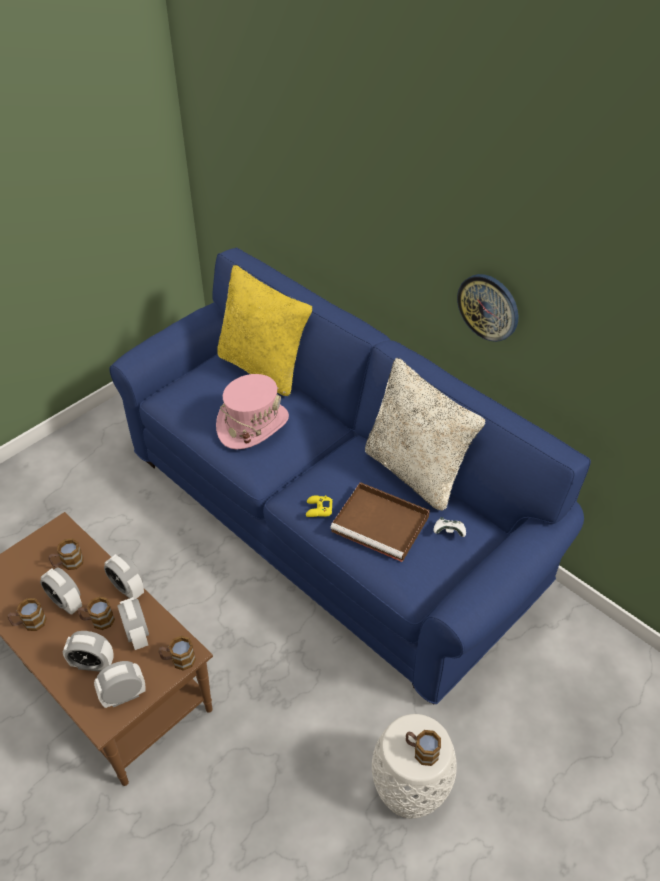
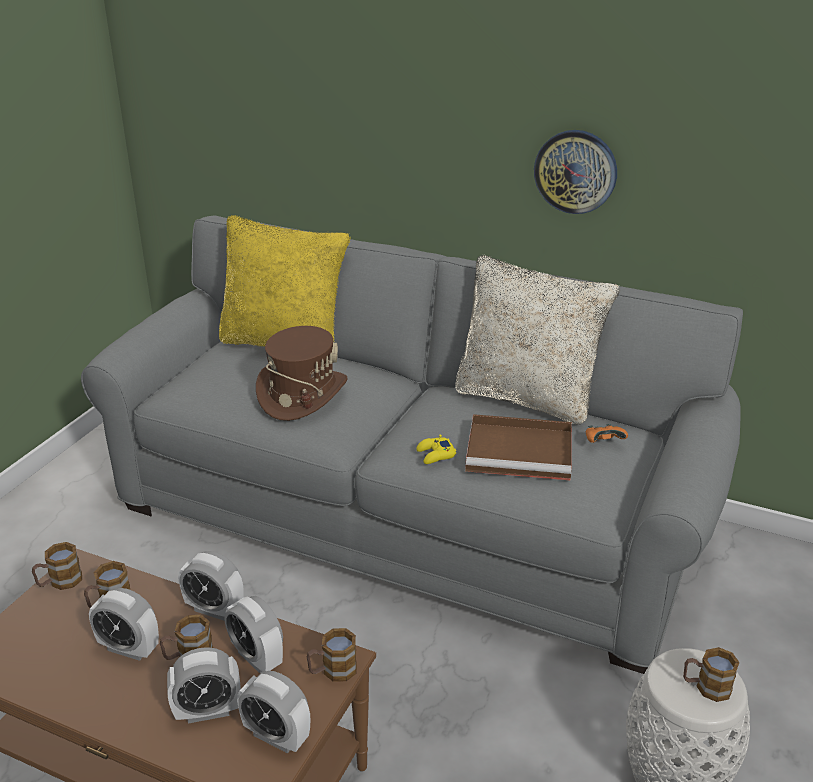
camera: 20 degrees left, 15 degrees down
mug [7,598,47,631] -> mug moved to [32,542,82,590]
alarm clock [94,661,146,708] -> alarm clock turned 105 degrees counterclockwise [237,671,310,753]
blue sofa [109,248,591,705] -> grey sofa [81,215,743,674]
pink hat [216,374,289,449] -> brown hat [256,326,348,421]
white game controller [433,517,466,537] -> orange game controller [586,424,628,443]

